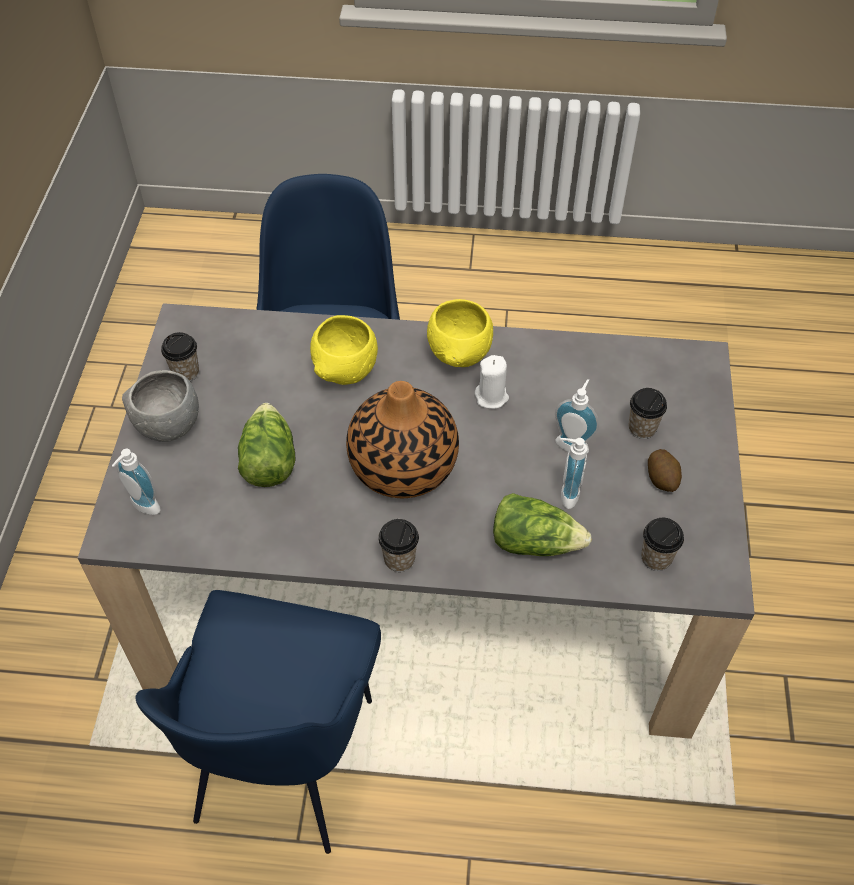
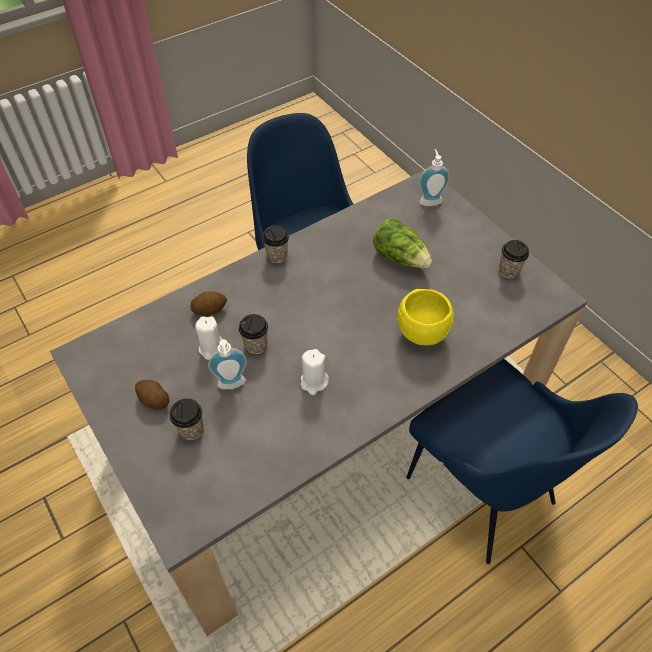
camera: 140 degrees right, 0 degrees up
grey bowl [122,370,199,442] -> none
vase [346,381,459,498] -> none
yellow bowl [427,299,493,367] -> none
lettuce [493,493,592,556] -> potato [191,291,227,316]
soap dispenser [560,438,587,509] -> white candle [195,316,222,360]
cup [641,518,684,571] -> cup moved to [239,314,268,354]

